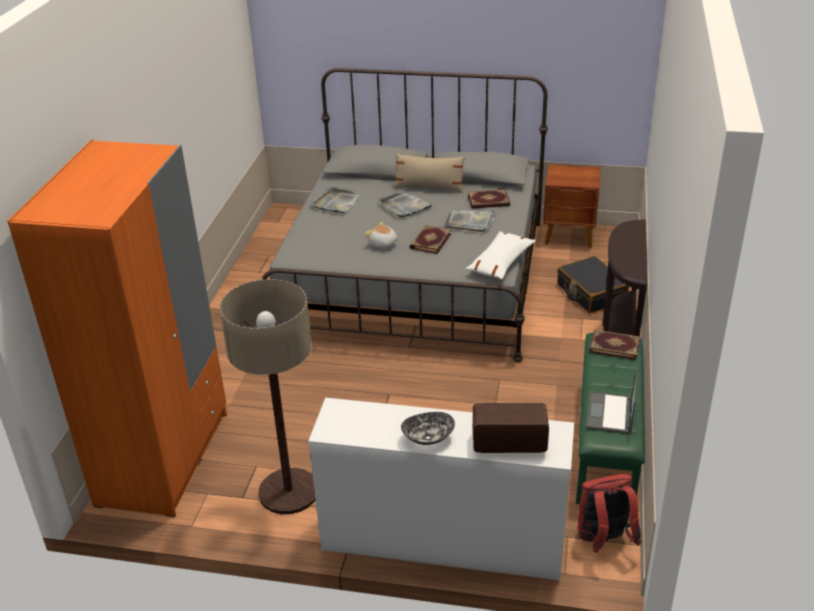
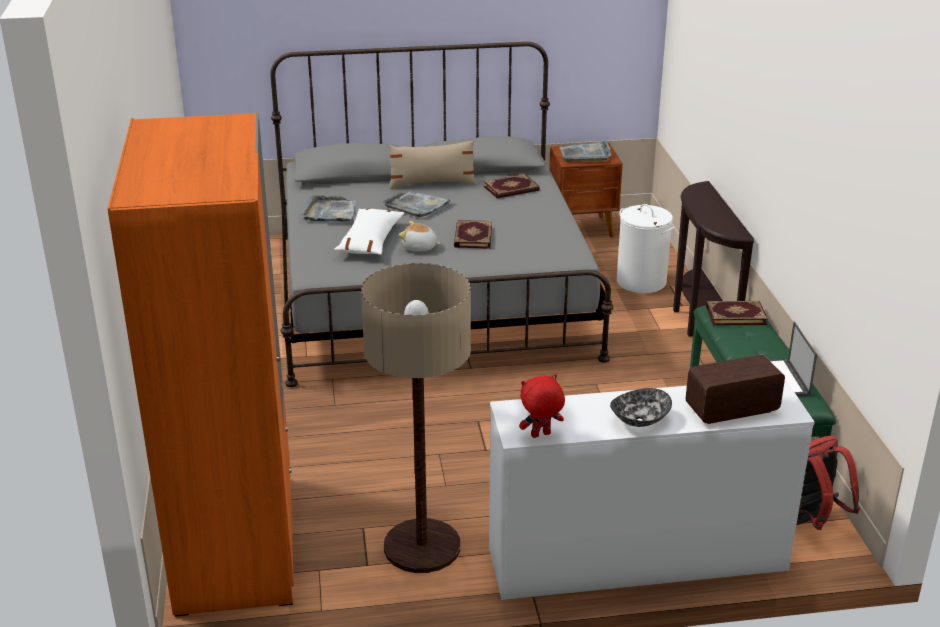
camera: 20 degrees left, 5 degrees down
grey tray [444,210,496,232] -> grey tray moved to [559,140,611,162]
white pillow [466,231,536,280] -> white pillow moved to [334,209,404,255]
black suitcase [557,256,629,313] -> white laundry basket [617,204,675,293]
none -> red plush toy [519,374,565,438]

